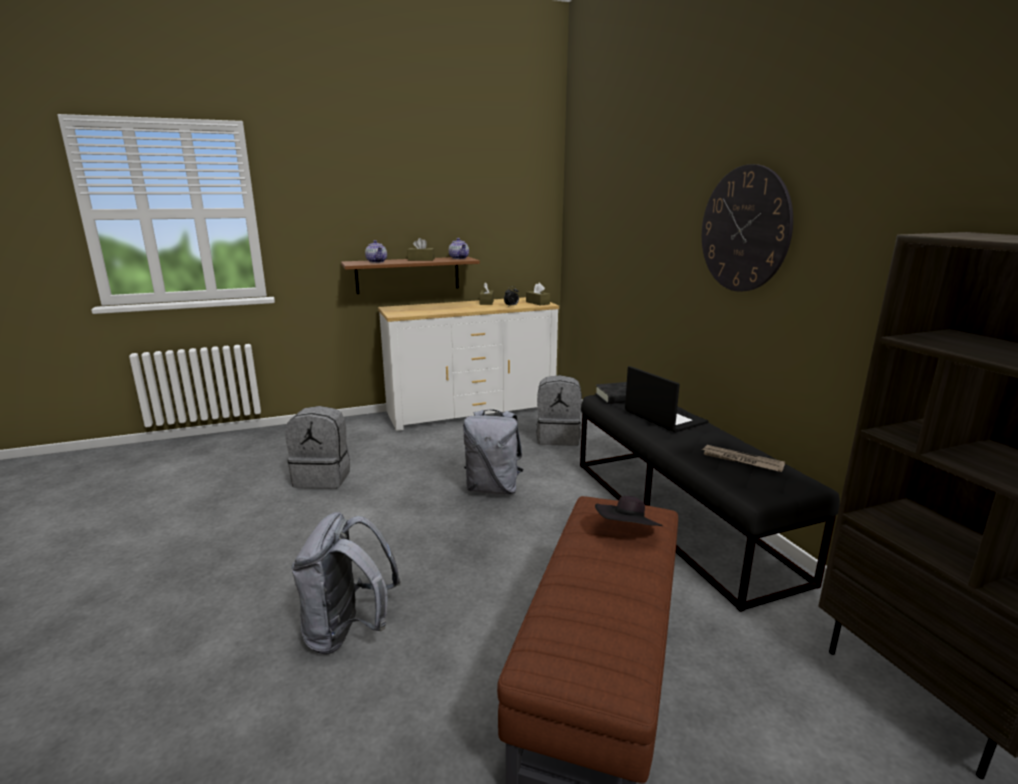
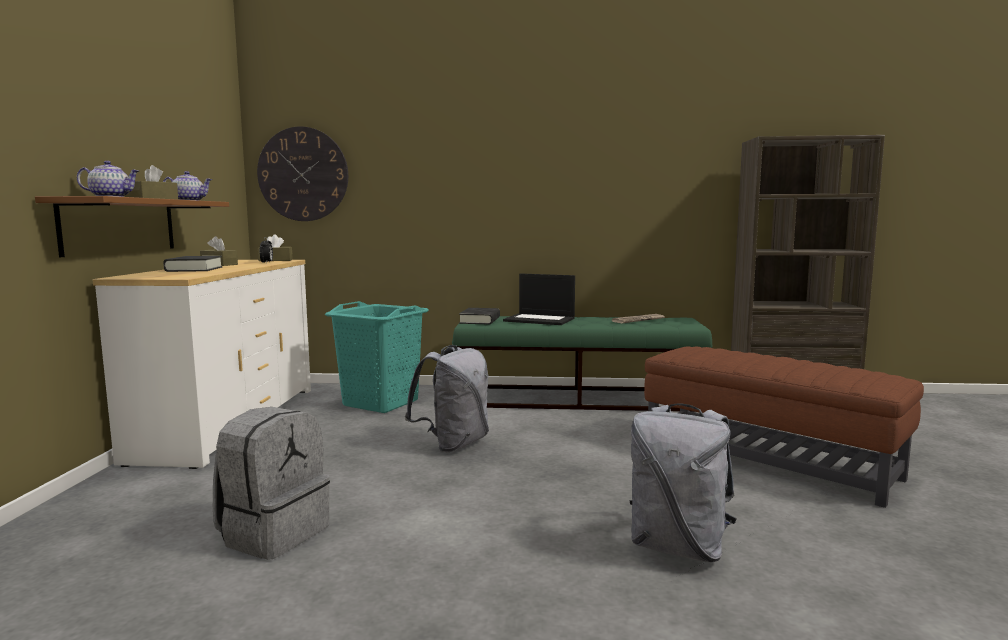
camera: 65 degrees left, 10 degrees down
grey backpack [536,375,582,446] -> turquoise laundry basket [325,301,429,413]
black bench [580,395,840,612] -> green bench [452,316,712,412]
black hat [595,496,663,526] -> none
laptop [625,366,708,433] -> laptop turned 150 degrees counterclockwise [503,273,575,325]
wall clock [702,164,793,292] -> wall clock moved to [257,126,348,221]
none -> black book [163,256,222,272]

